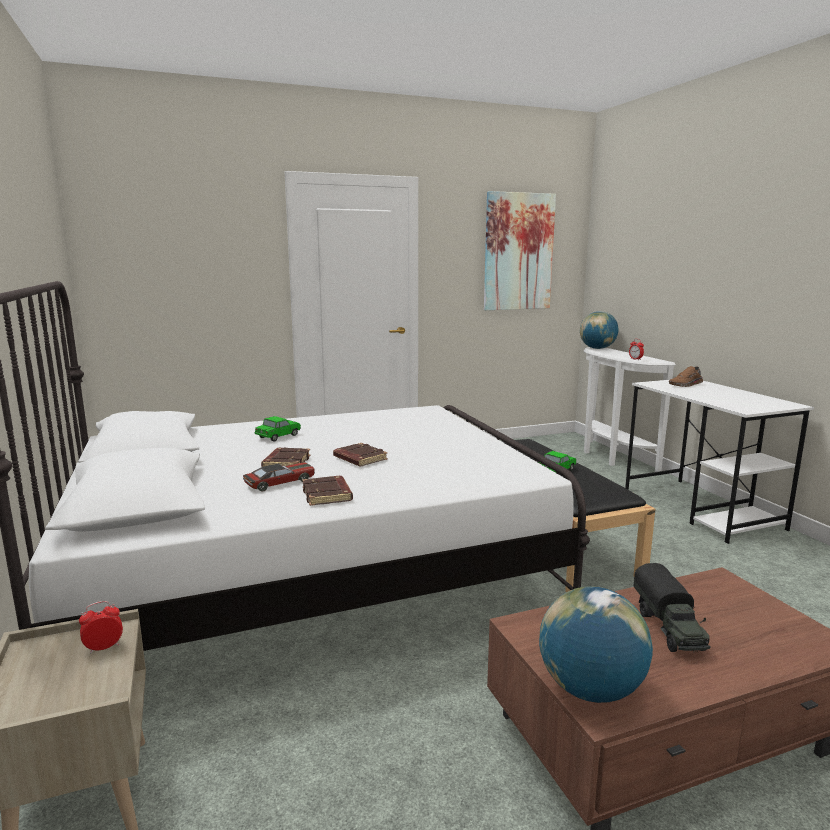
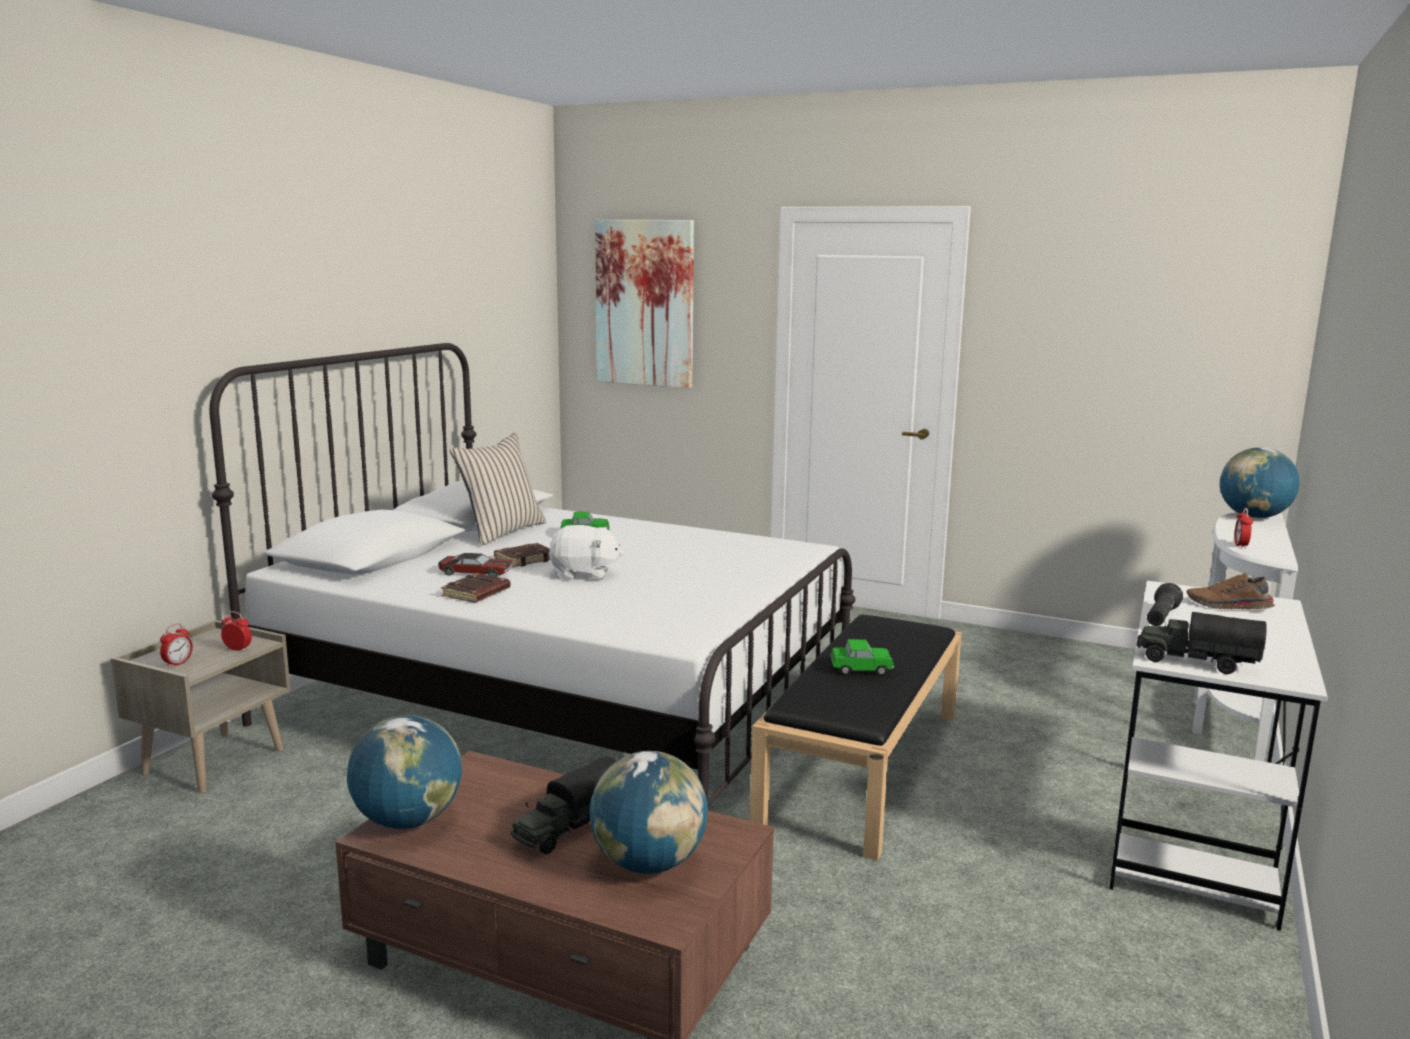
camera: 45 degrees right, 0 degrees up
brown book [333,443,388,466] -> white plush toy [549,525,624,580]
picture [484,191,556,310] -> picture moved to [595,220,694,388]
none -> alarm clock [160,624,193,668]
none -> beige pillow [450,433,546,546]
none -> globe [589,751,708,874]
none -> toy truck [1137,612,1267,674]
none -> black flashlight [1147,583,1183,626]

